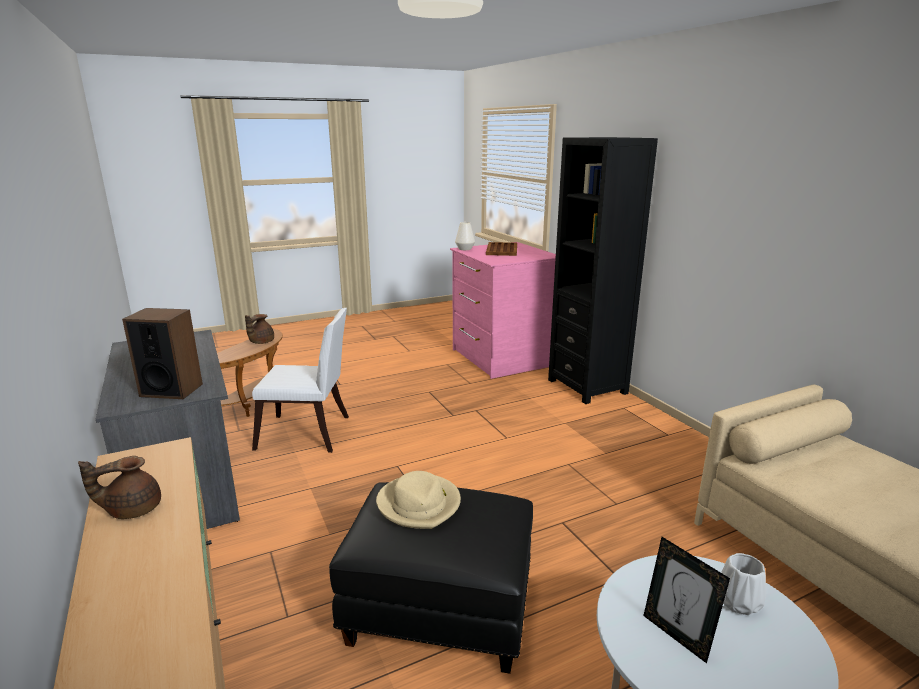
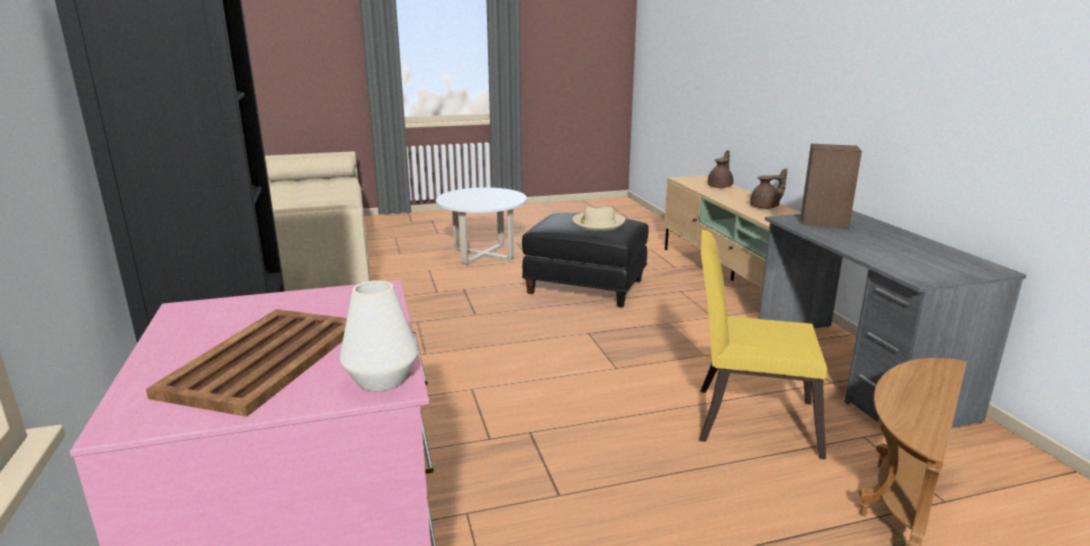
camera: 170 degrees left, 0 degrees up
brown teapot [245,314,274,344] -> brown teapot moved to [708,150,734,188]
white chair [252,308,349,453] -> yellow chair [699,230,827,459]
picture frame [643,537,730,663] -> none
white vase [721,553,766,615] -> none

